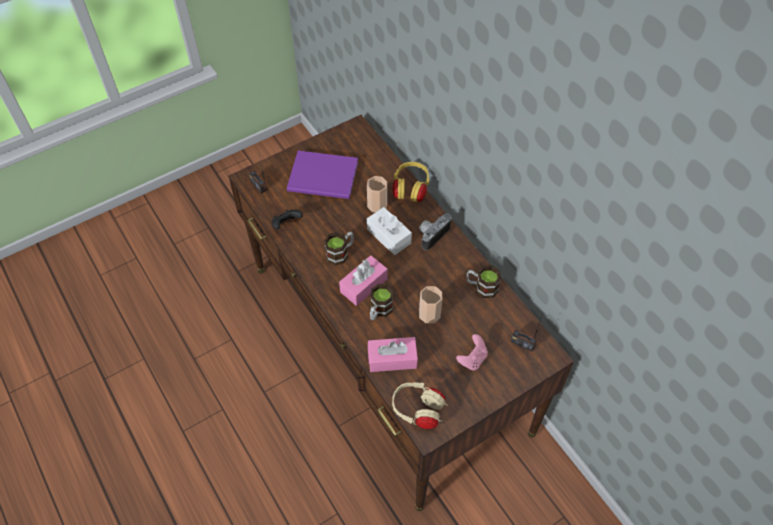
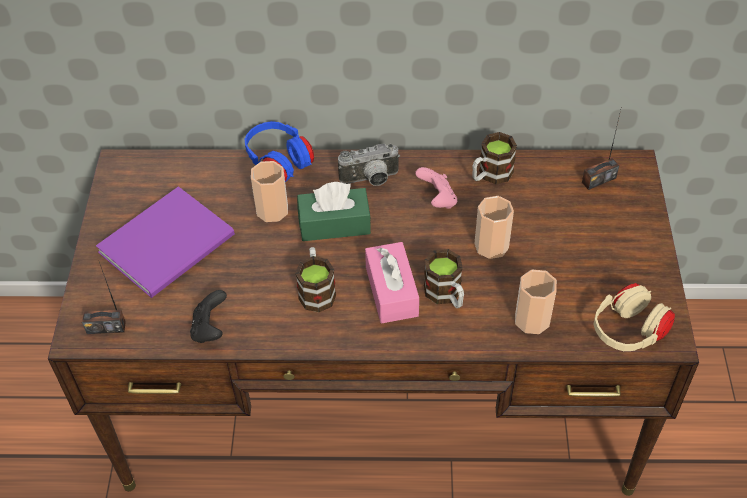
camera: 55 degrees left, 5 degrees down
white tissue box [367,207,412,255] -> green tissue box [297,182,371,241]
pink tissue box [368,337,418,372] -> cup [515,270,557,334]
yellow headphones [393,162,429,202] -> blue headphones [245,121,314,182]
camera [419,213,452,250] -> camera turned 90 degrees counterclockwise [338,143,400,186]
pink game controller [456,334,488,371] -> pink game controller moved to [415,167,457,209]

